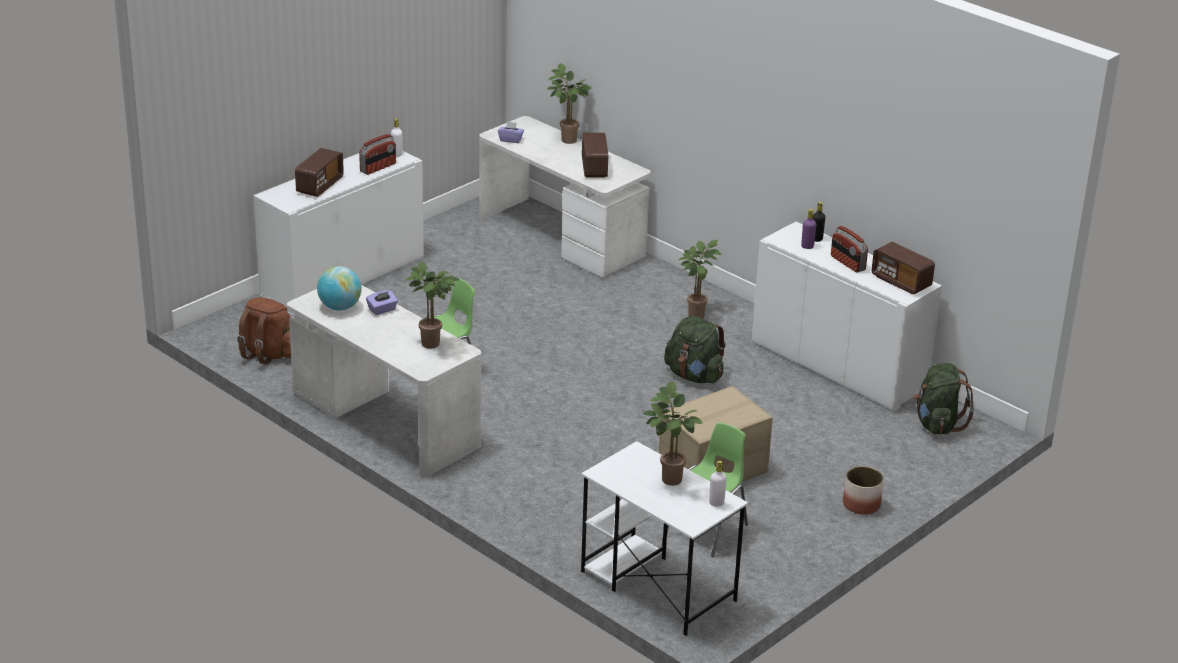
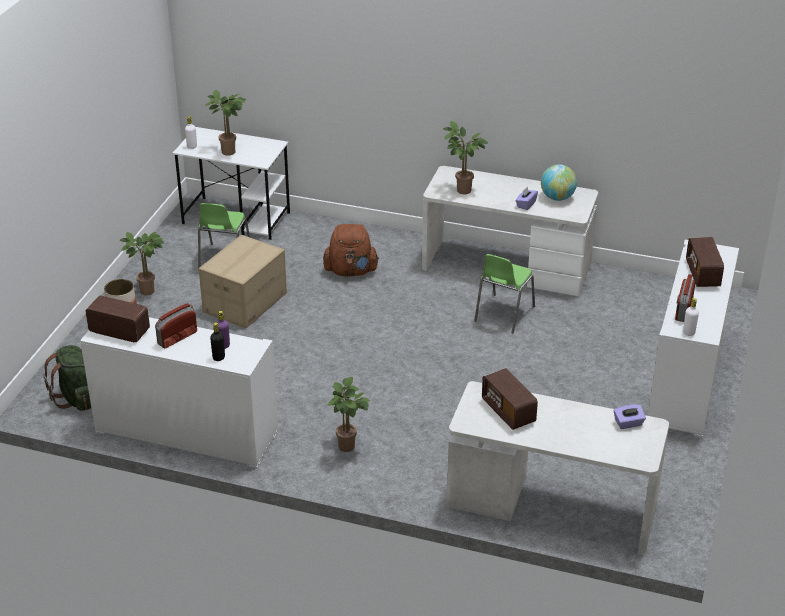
camera: 155 degrees right, 5 degrees up
brown backpack [237,297,291,365] -> brown backpack moved to [323,224,379,277]
potted plant [547,63,592,144] -> potted plant moved to [120,232,164,295]
green backpack [664,316,726,383] -> none
radio [831,226,868,273] -> radio turned 75 degrees counterclockwise [155,303,197,349]

